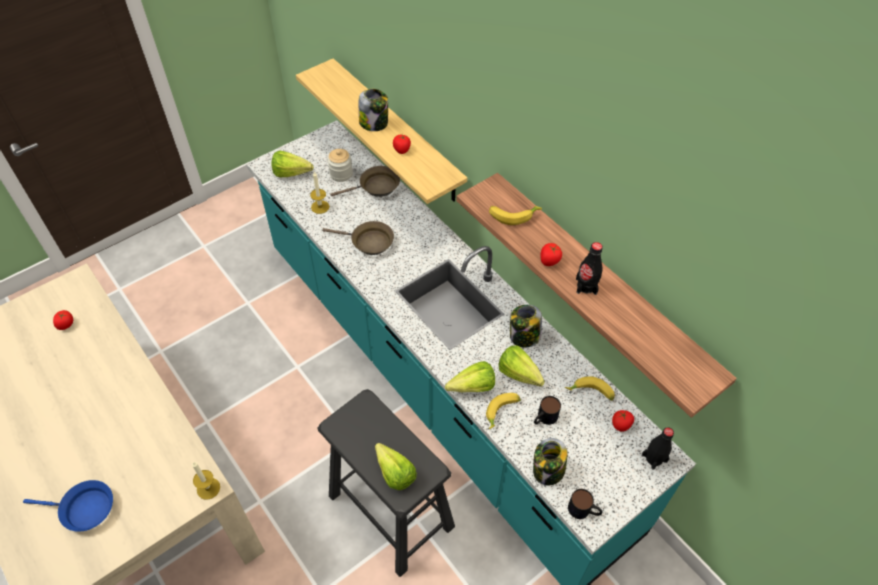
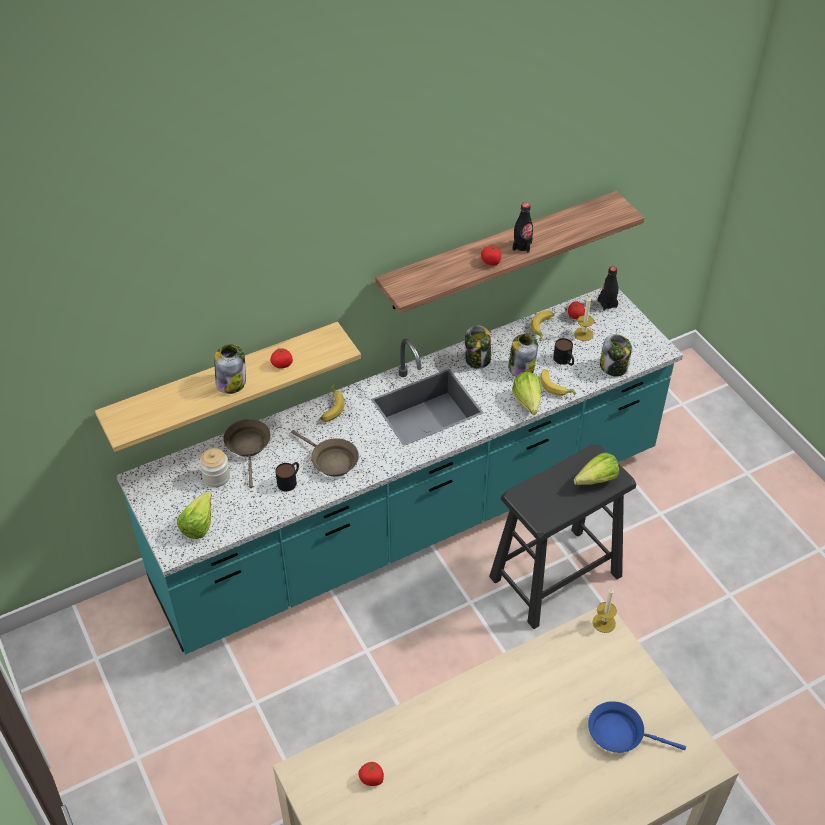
camera: 80 degrees left, 5 degrees down
blue frying pan [23,480,113,532] -> blue frying pan turned 90 degrees counterclockwise [588,701,686,753]
candle [310,172,329,214] -> candle moved to [574,297,594,341]
brown frying pan [322,221,394,255] -> brown frying pan turned 105 degrees clockwise [291,430,359,477]
banana [489,206,542,225] -> banana moved to [320,385,345,422]
lettuce [499,345,545,387] -> jar [508,334,538,377]
mug [568,489,602,519] -> mug moved to [275,462,299,491]

